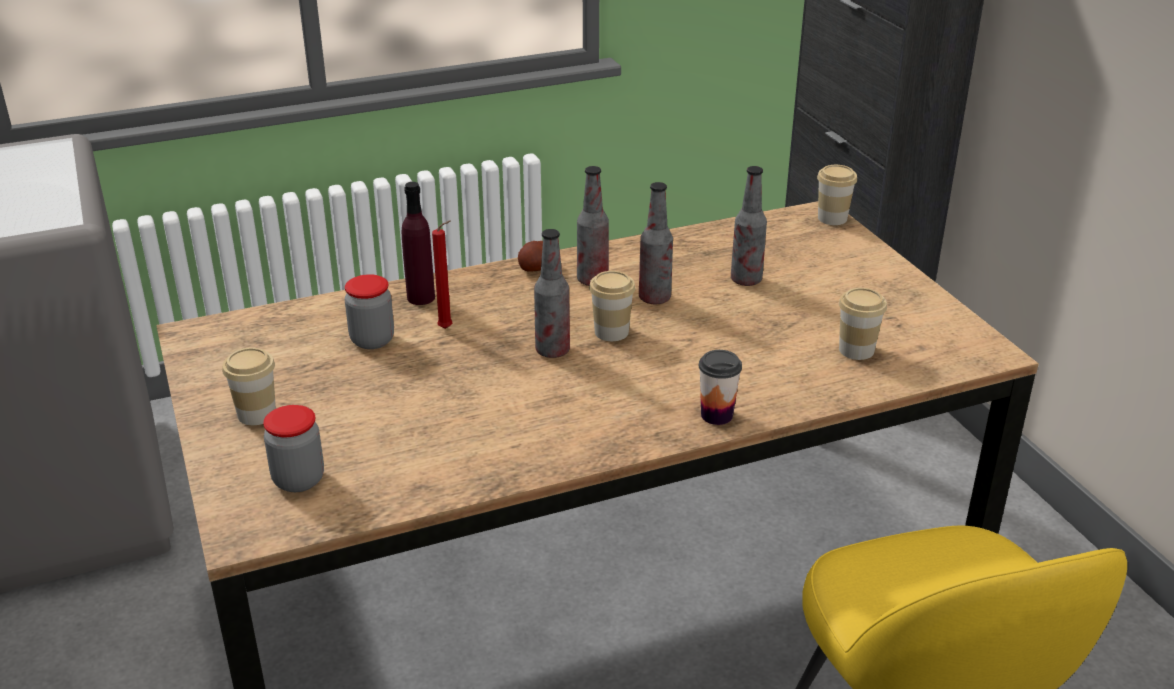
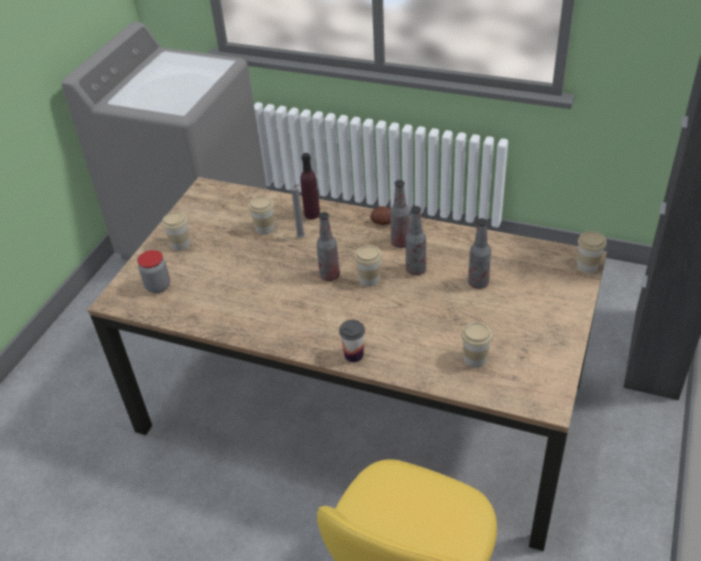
camera: 45 degrees right, 10 degrees up
jar [345,274,394,349] -> cup [248,196,274,235]
red candle [432,220,452,329] -> grey candle [291,184,305,238]

